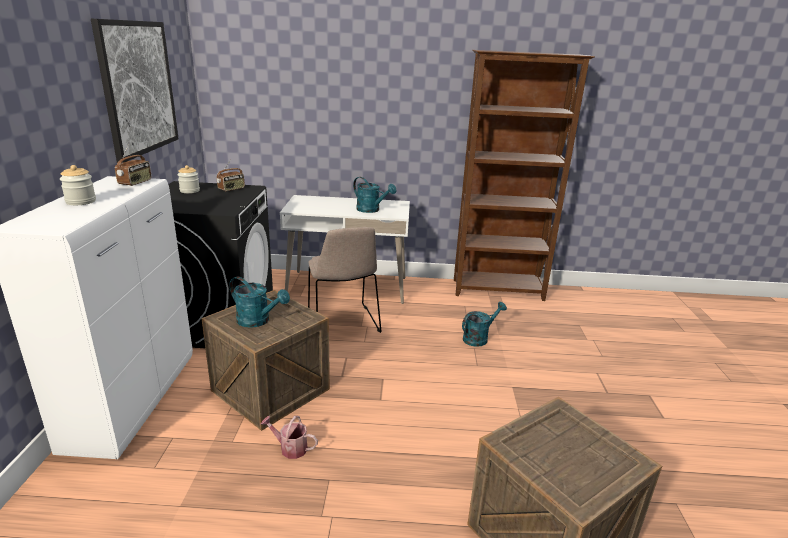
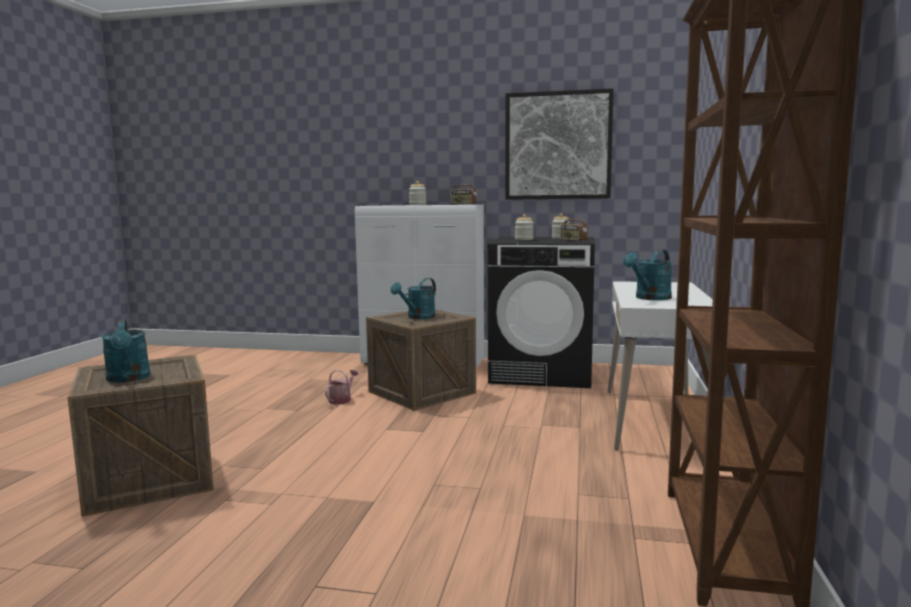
camera: 100 degrees right, 15 degrees down
beige chair [308,227,381,333] -> none
turquoise watering can [462,302,507,347] -> turquoise watering can moved to [102,319,150,383]
none -> jar [515,214,534,240]

